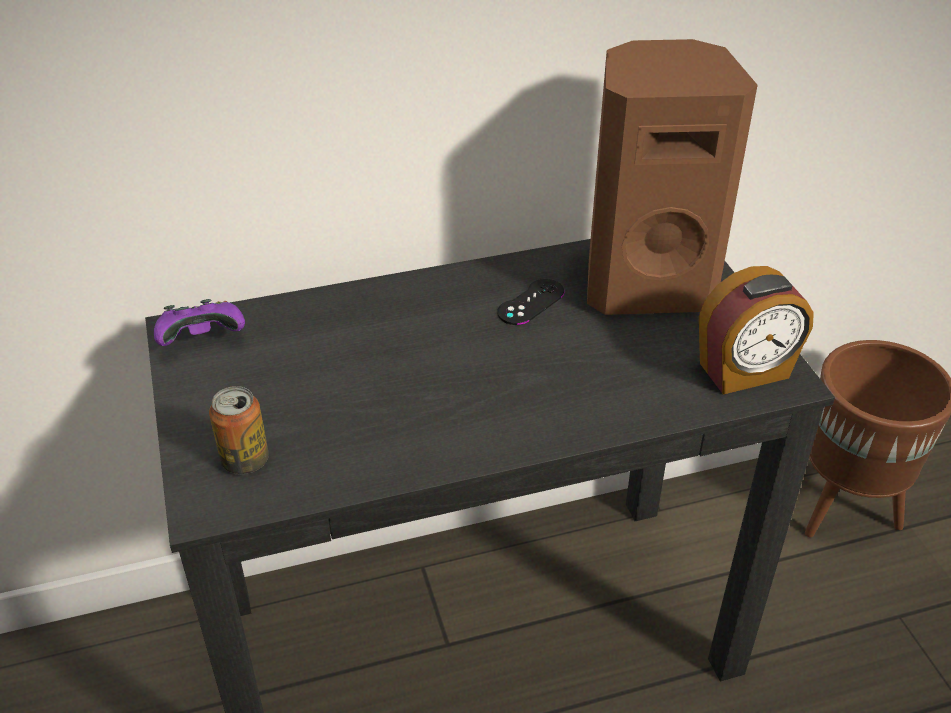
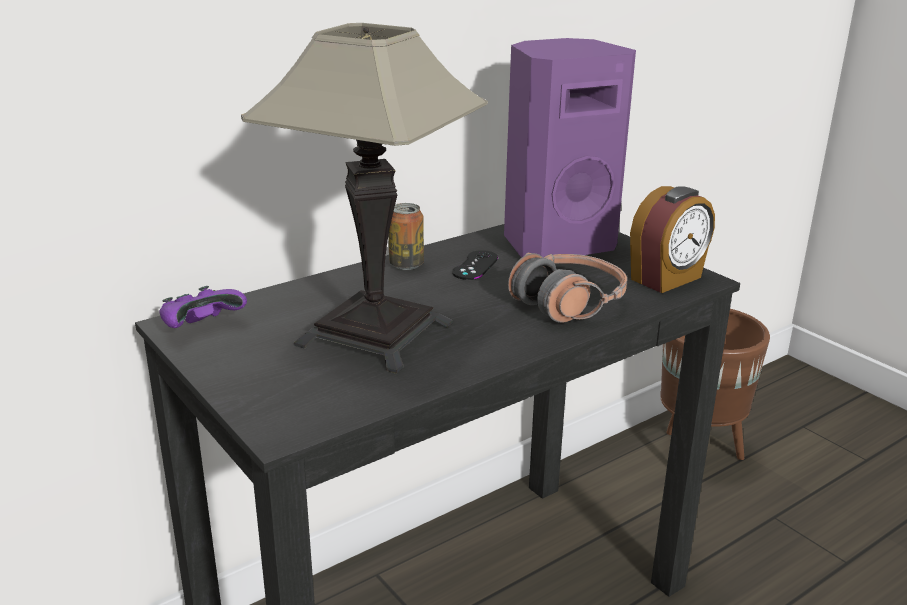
camera: 20 degrees left, 15 degrees down
can [209,386,269,474] -> can moved to [388,203,424,270]
brown speaker [587,39,758,315] -> purple speaker [504,38,636,258]
none -> table lamp [241,23,488,374]
none -> headphones [508,253,627,323]

